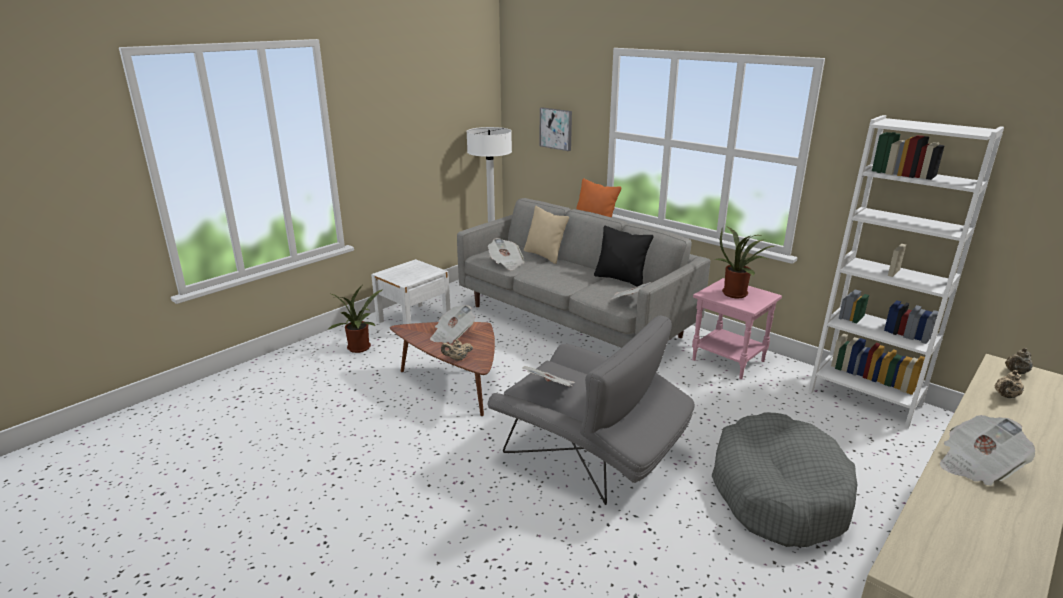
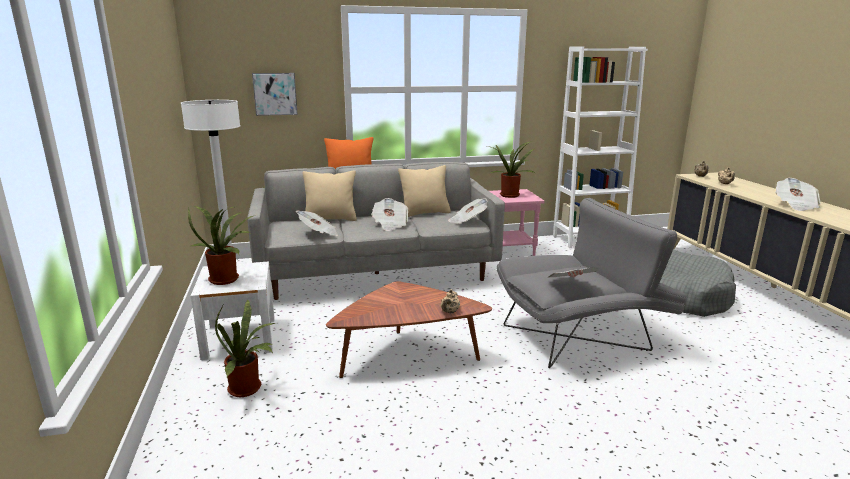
camera: 55 degrees left, 5 degrees down
newspaper [430,305,475,344] -> newspaper moved to [371,198,408,231]
black pillow [594,226,654,287] -> beige pillow [398,165,451,217]
none -> potted plant [188,206,256,285]

